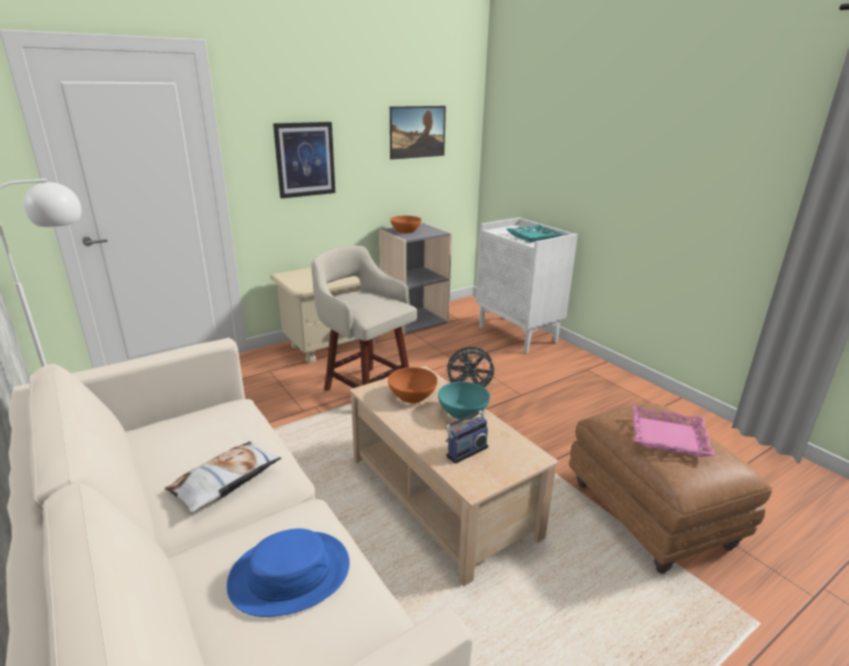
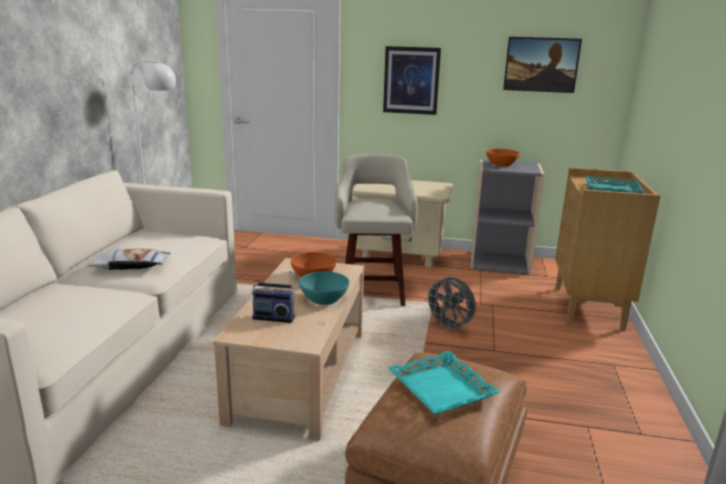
camera: 45 degrees right, 5 degrees down
blue hat [227,528,350,617] -> none
white cabinet [476,217,578,353] -> brown cabinet [555,168,660,331]
pink tray [632,406,714,457] -> turquoise tray [388,351,501,415]

